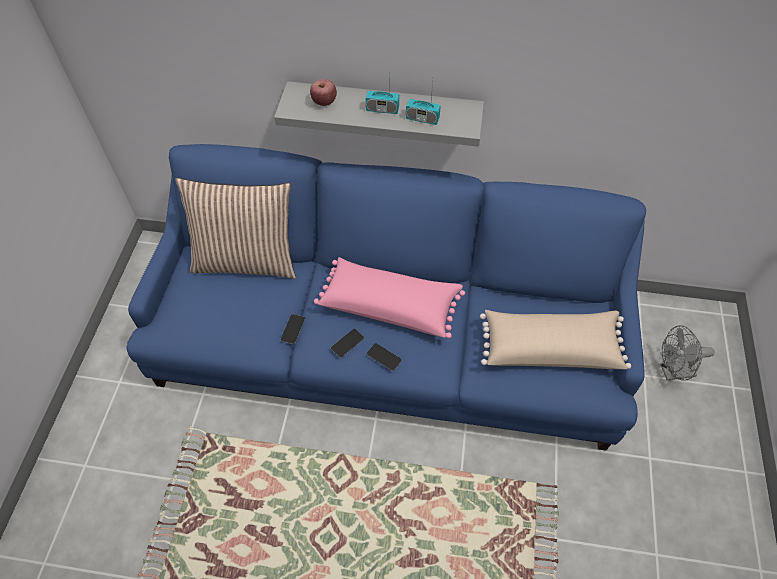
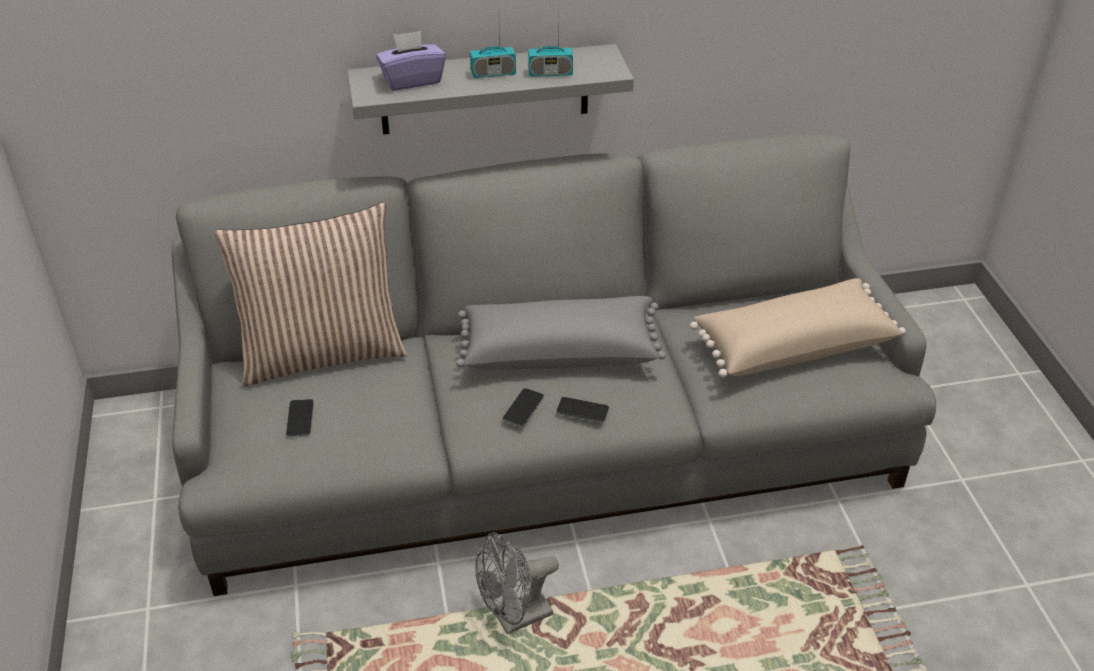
camera: 20 degrees left, 15 degrees down
blue sofa [126,144,646,451] -> grey sofa [172,134,936,596]
phone [280,314,305,344] -> phone moved to [286,399,314,437]
apple [310,79,337,106] -> purple tissue box [376,31,446,91]
pink pillow [314,257,465,338] -> grey pillow [456,296,666,370]
grey fan [661,325,715,381] -> grey fan moved to [475,532,559,634]

